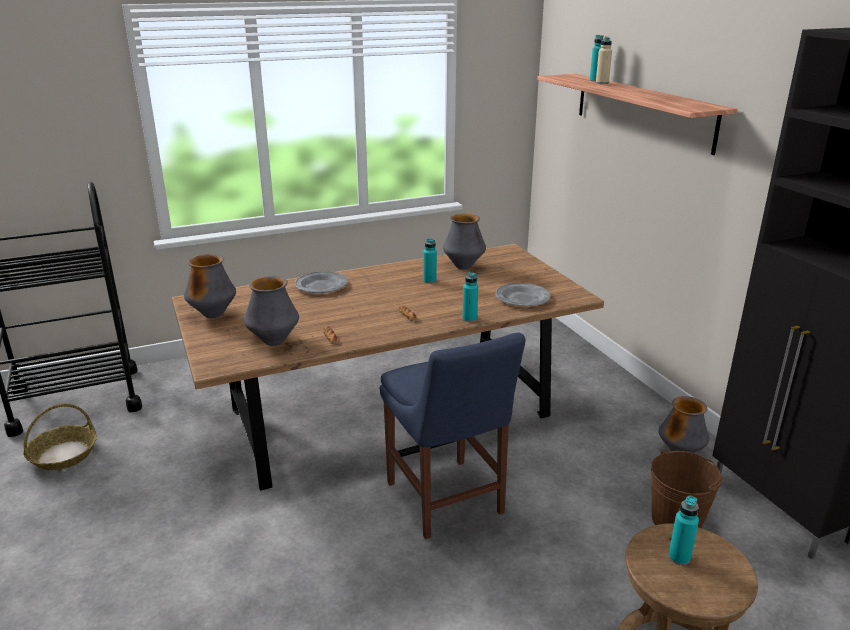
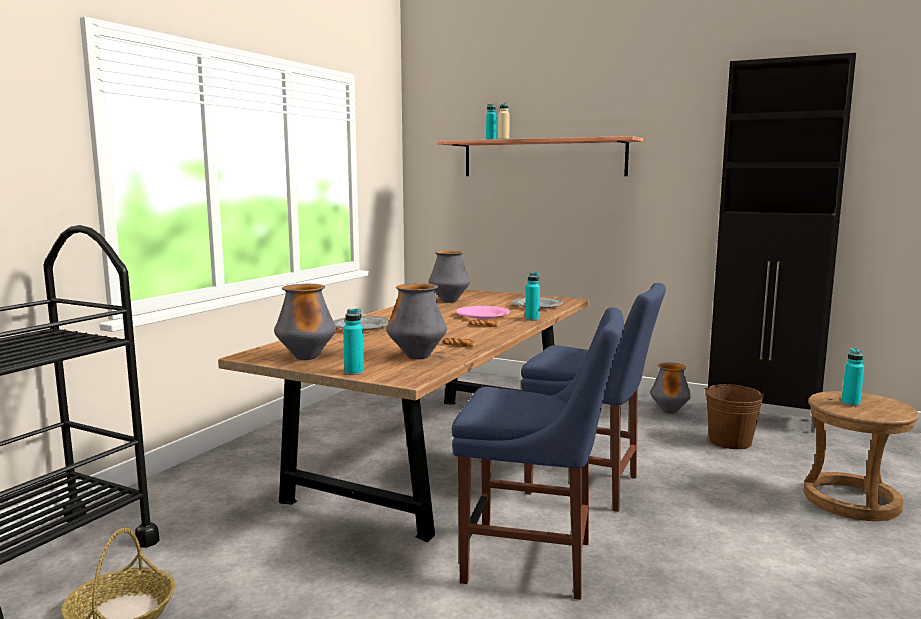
camera: 40 degrees left, 15 degrees down
turquoise bottle [423,238,437,284] -> turquoise bottle moved to [343,309,364,375]
none -> blue chair [452,307,624,600]
none -> pink plate [456,306,510,319]

